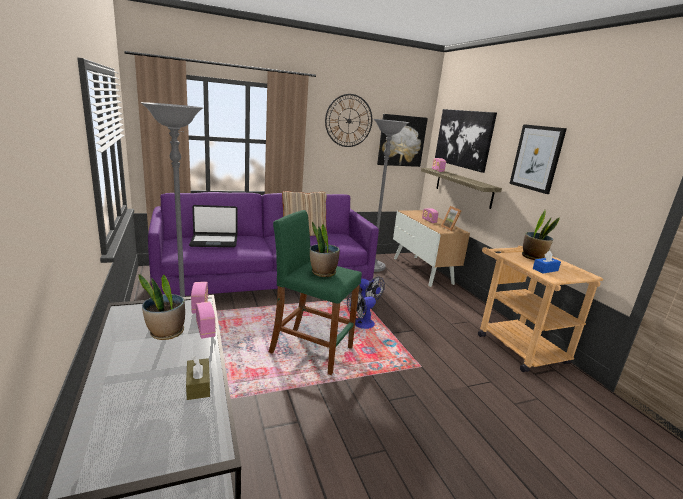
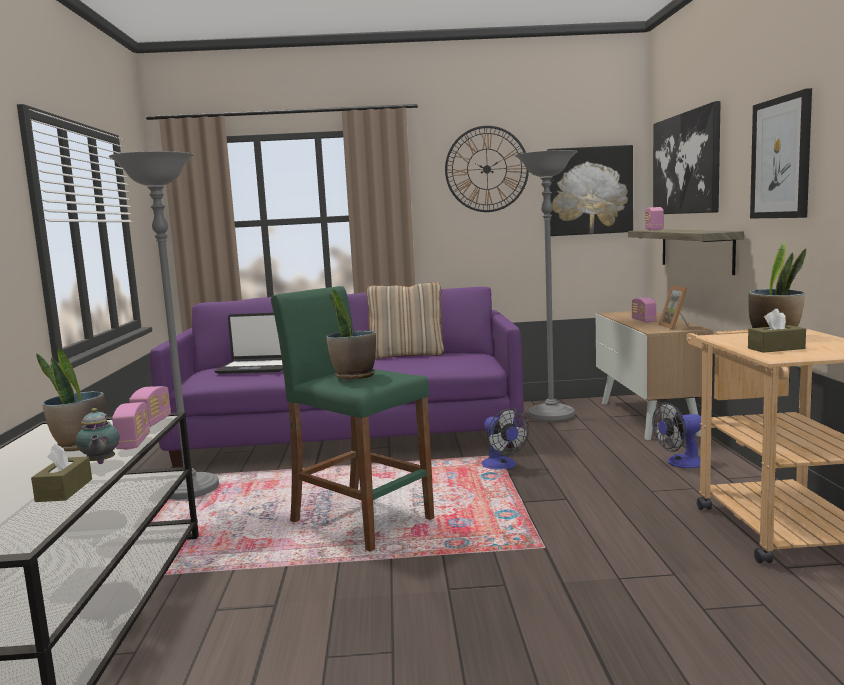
camera: 20 degrees right, 10 degrees down
fan [347,293,376,329] -> fan moved to [652,402,701,468]
blue tissue box [533,251,561,274] -> brown tissue box [748,309,806,353]
none -> teapot [76,408,120,464]

